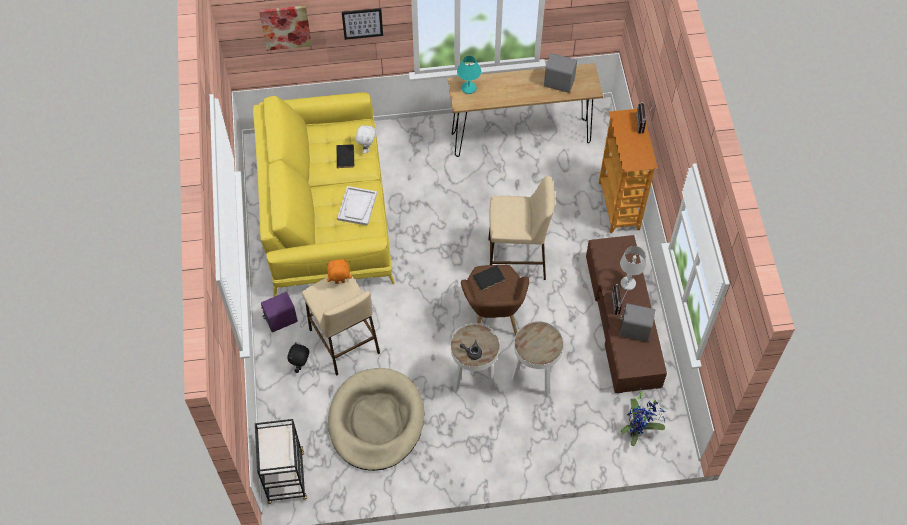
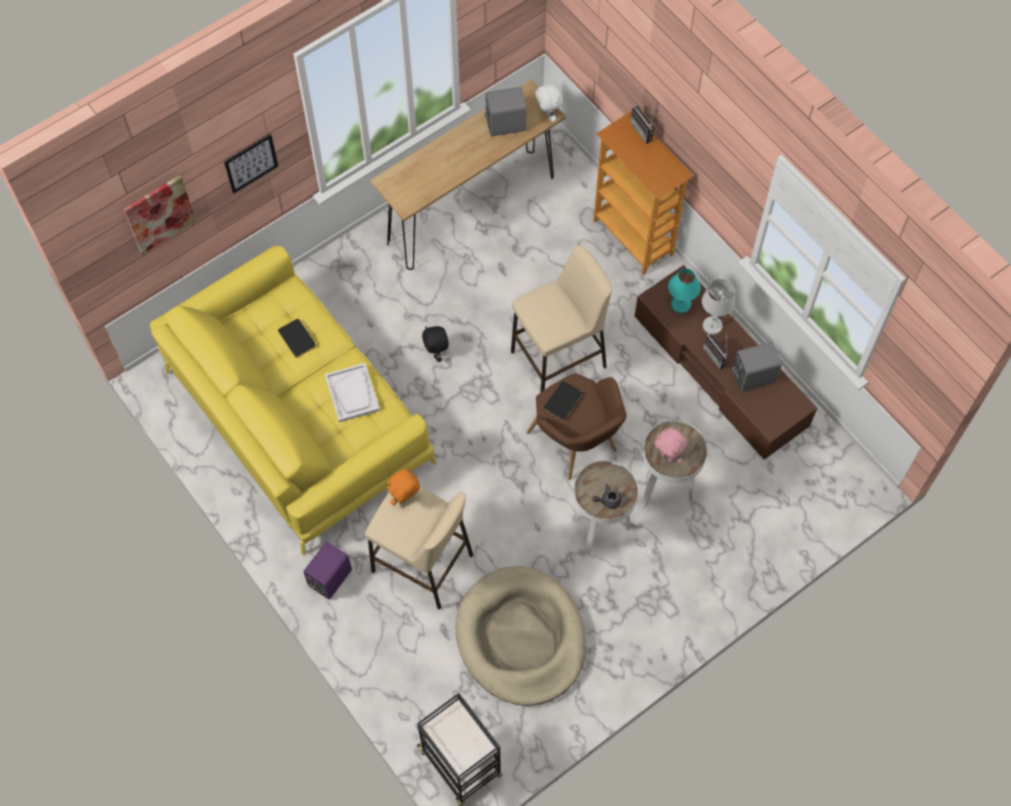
camera: 30 degrees left, 5 degrees up
black plush toy [288,342,309,373] -> black plush toy moved to [422,326,449,362]
white plush toy [356,124,376,154] -> white plush toy moved to [535,80,563,122]
turquoise table lamp [457,56,481,94] -> turquoise table lamp moved to [668,269,701,313]
potted plant [621,391,665,446] -> none
none -> pink plush toy [655,428,687,464]

